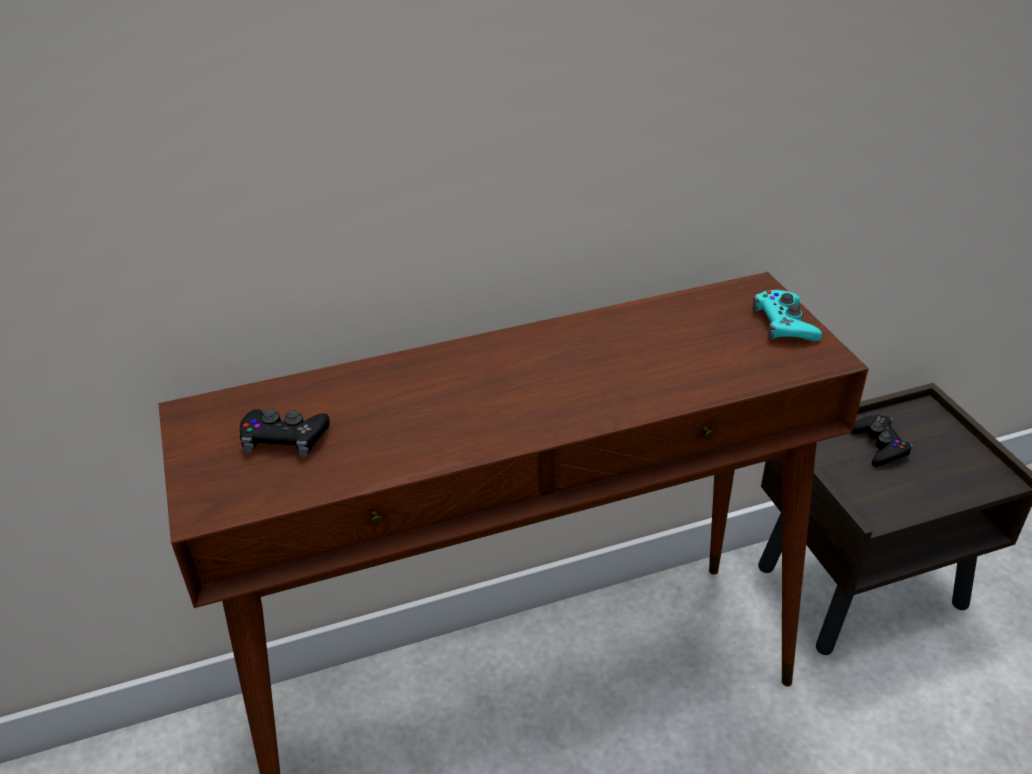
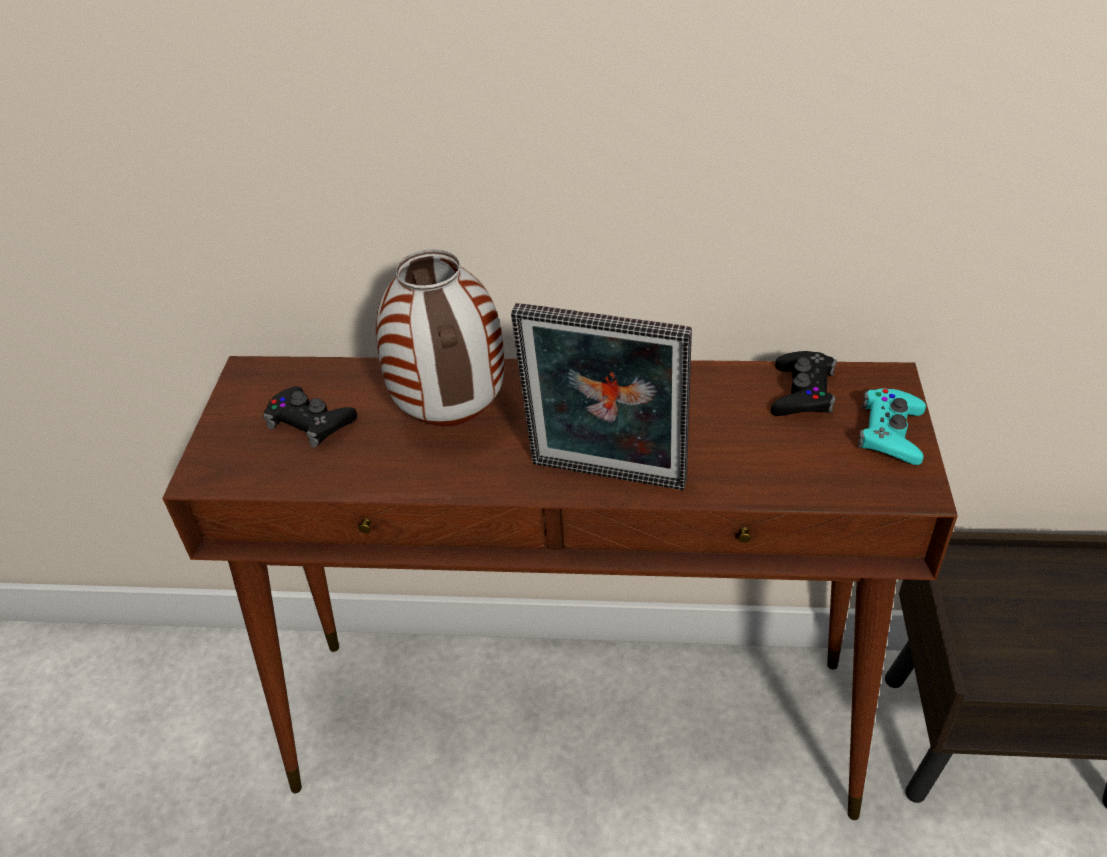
camera: 25 degrees right, 5 degrees up
black game controller [851,415,913,467] -> black game controller moved to [771,351,837,416]
none -> vase [376,249,504,427]
none -> picture frame [511,303,692,490]

